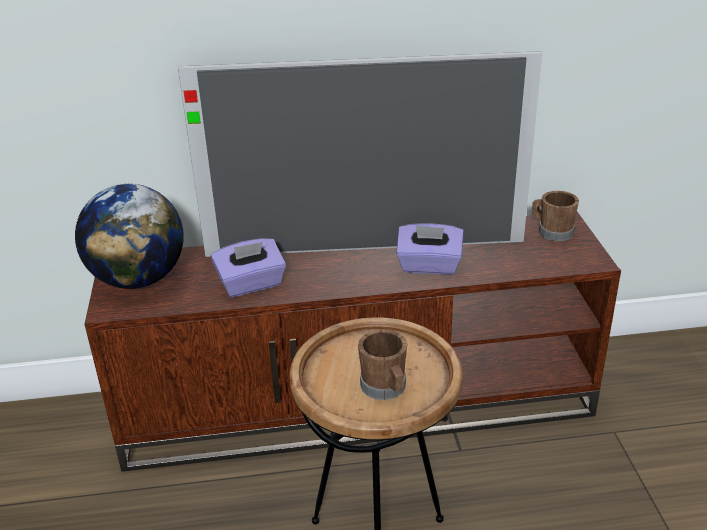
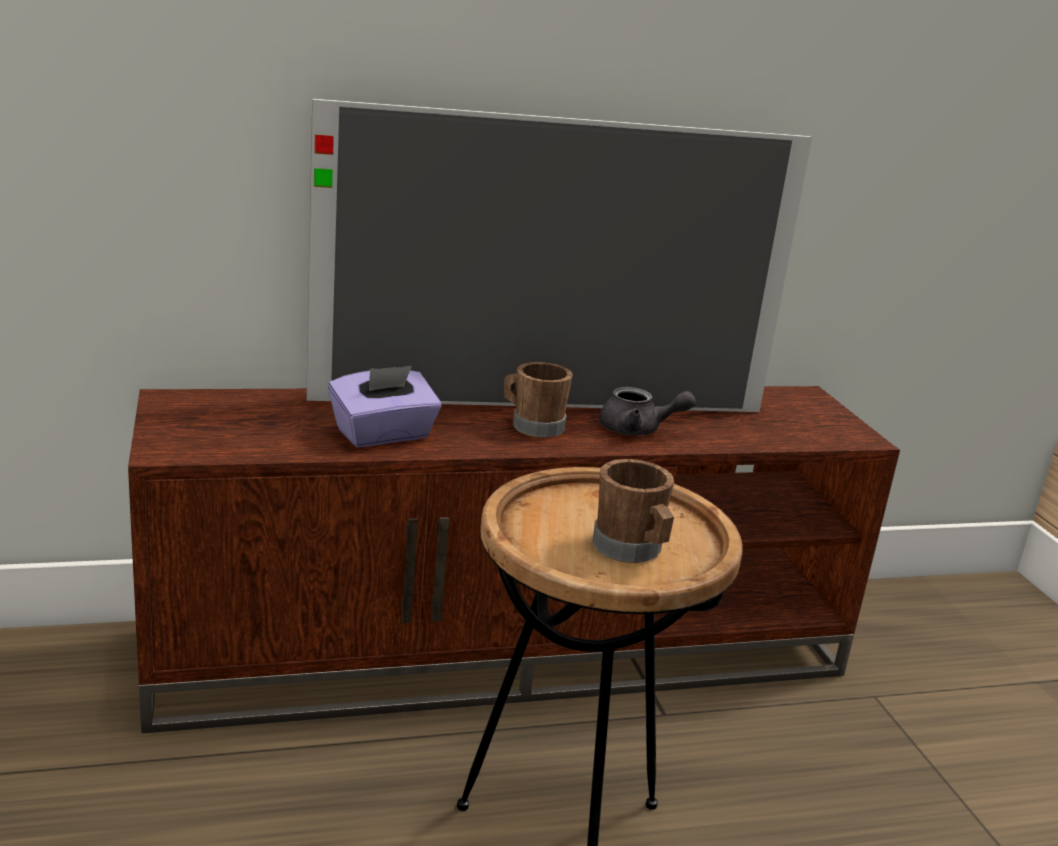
camera: 10 degrees left, 10 degrees down
globe [75,184,184,289] -> none
purple tissue box [396,223,464,275] -> grey teapot [599,387,696,436]
brown mug [532,191,579,242] -> brown mug moved to [504,362,573,438]

